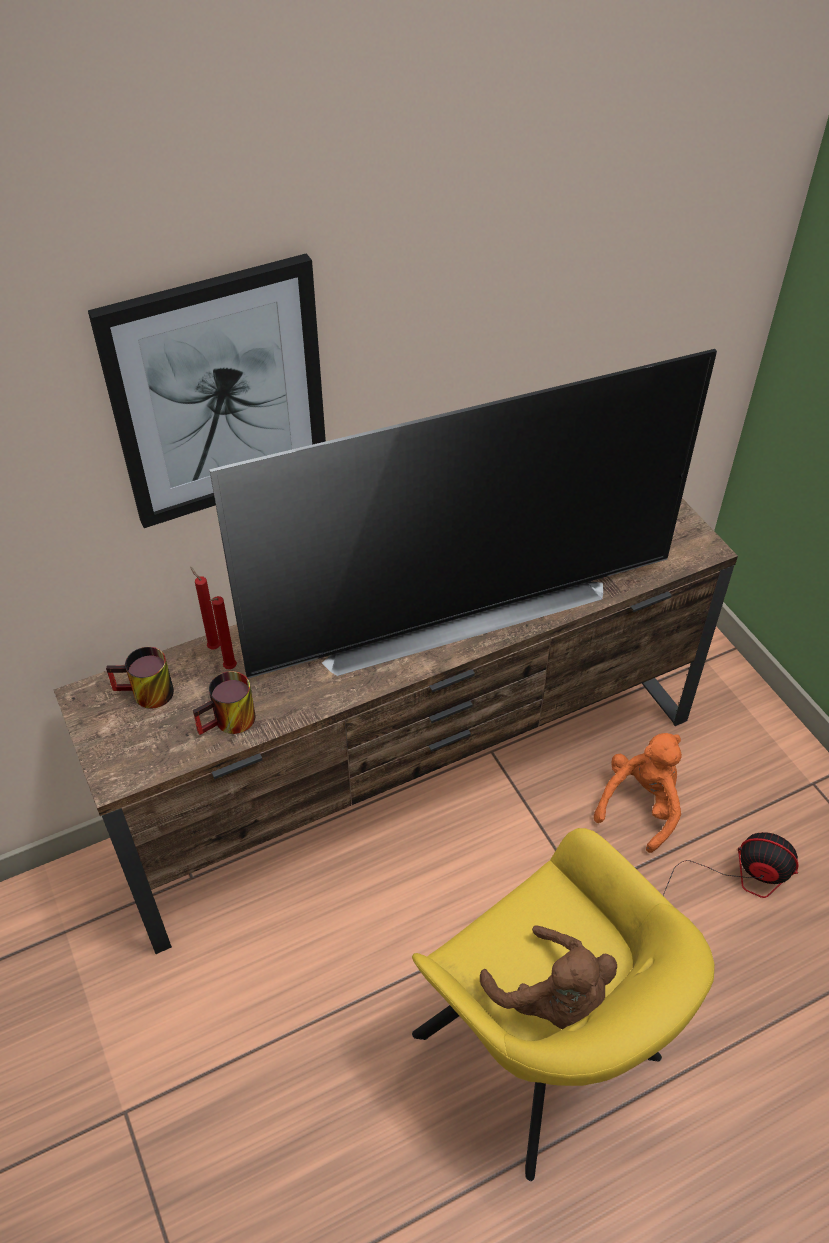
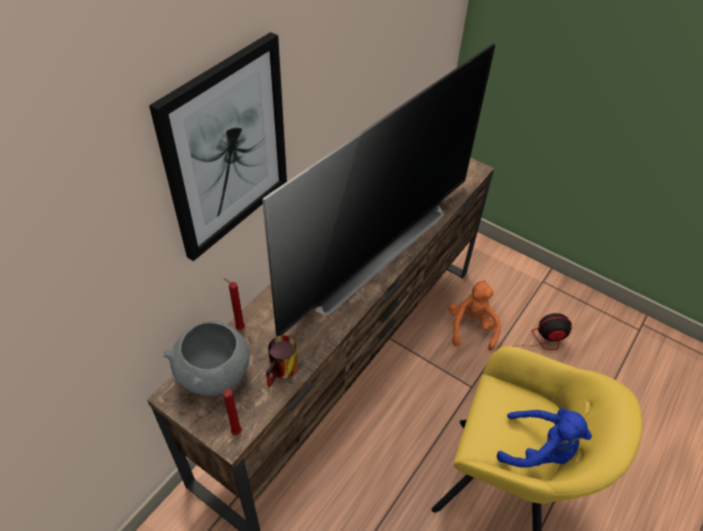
camera: 30 degrees left, 0 degrees up
mug [106,647,174,709] -> grey bowl [163,321,250,396]
red candle [209,596,237,669] -> red candle moved to [223,389,242,435]
brown plush toy [480,925,617,1029] -> blue plush toy [497,408,592,468]

